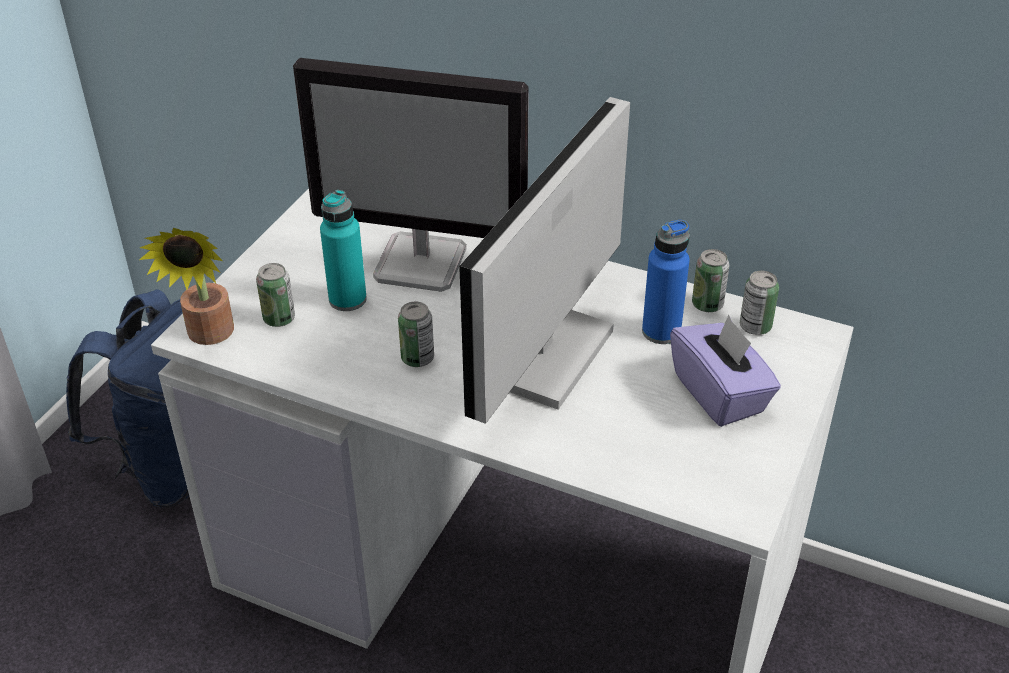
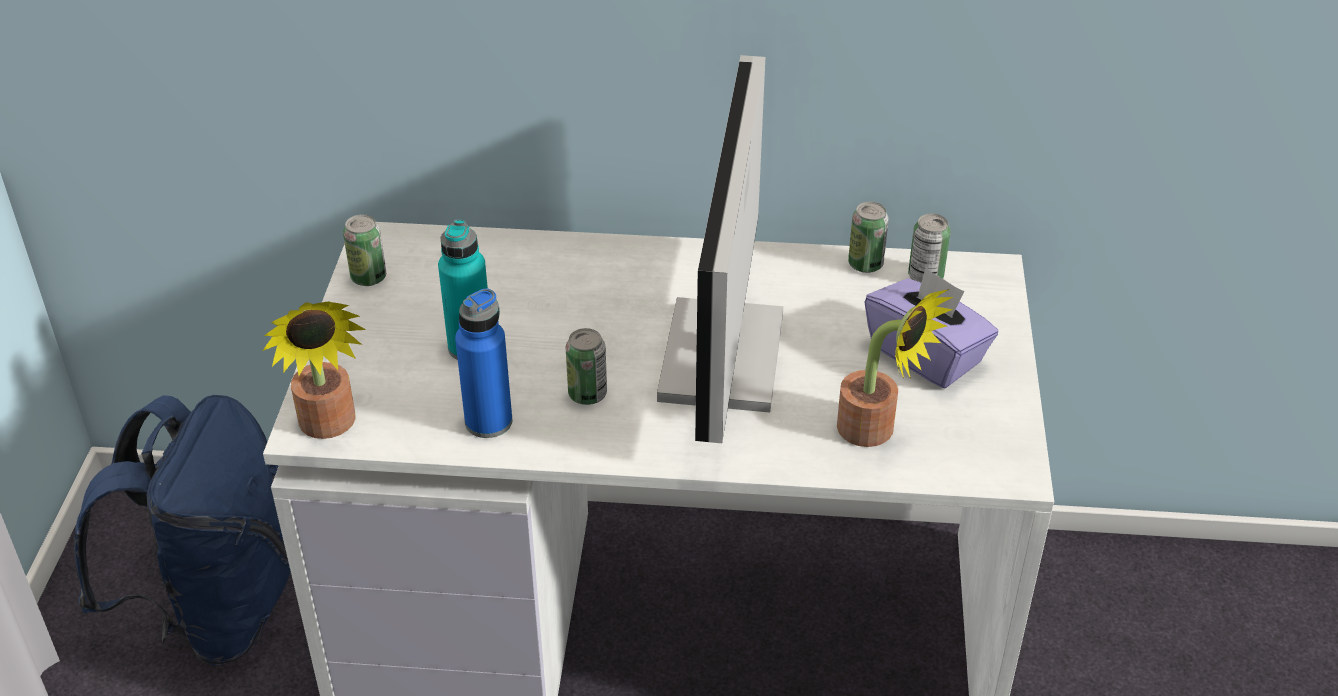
camera: 20 degrees left, 0 degrees up
can [256,263,295,327] -> can moved to [343,214,386,286]
monitor [293,58,529,292] -> none
blue bottle [642,220,690,344] -> blue bottle moved to [455,288,512,438]
none -> potted plant [837,289,954,447]

